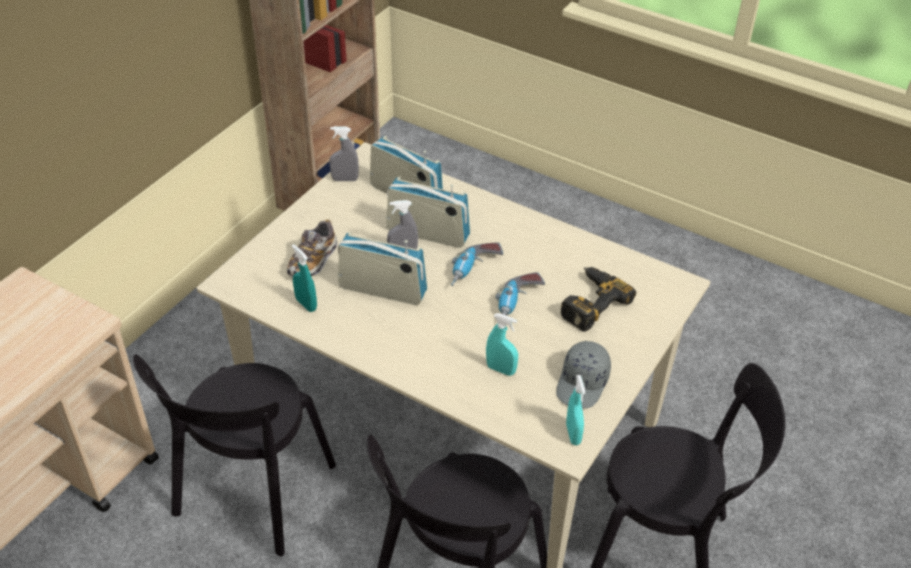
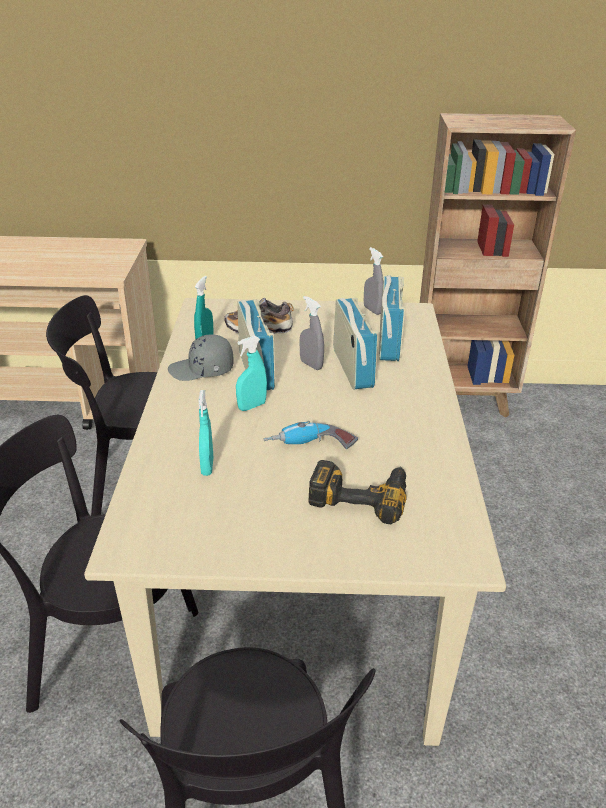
camera: 60 degrees right, 10 degrees down
power drill [451,242,503,286] -> none
grey cap [556,341,611,408] -> grey cap moved to [168,334,233,381]
turquoise spray bottle [566,375,585,445] -> turquoise spray bottle moved to [236,336,267,411]

